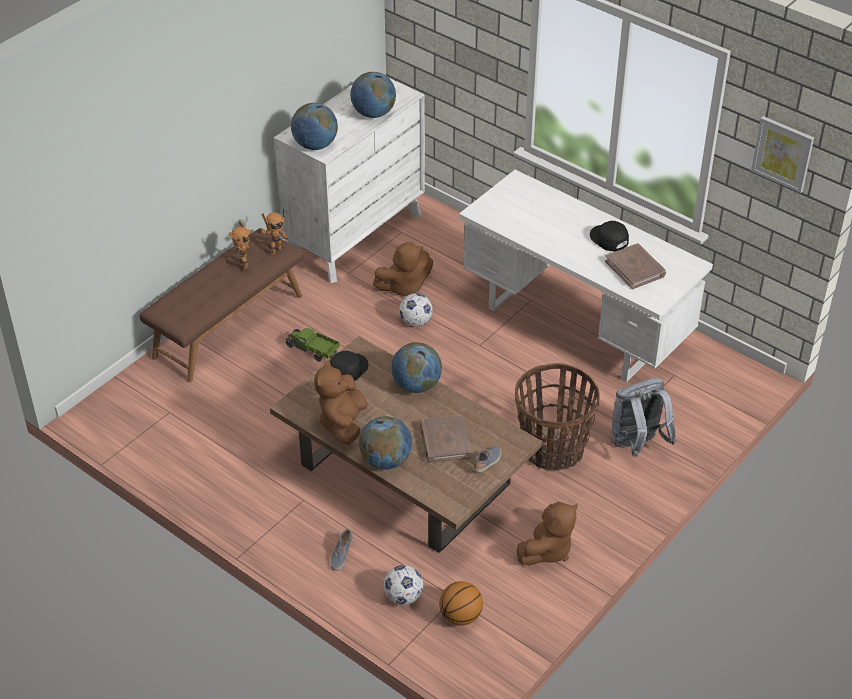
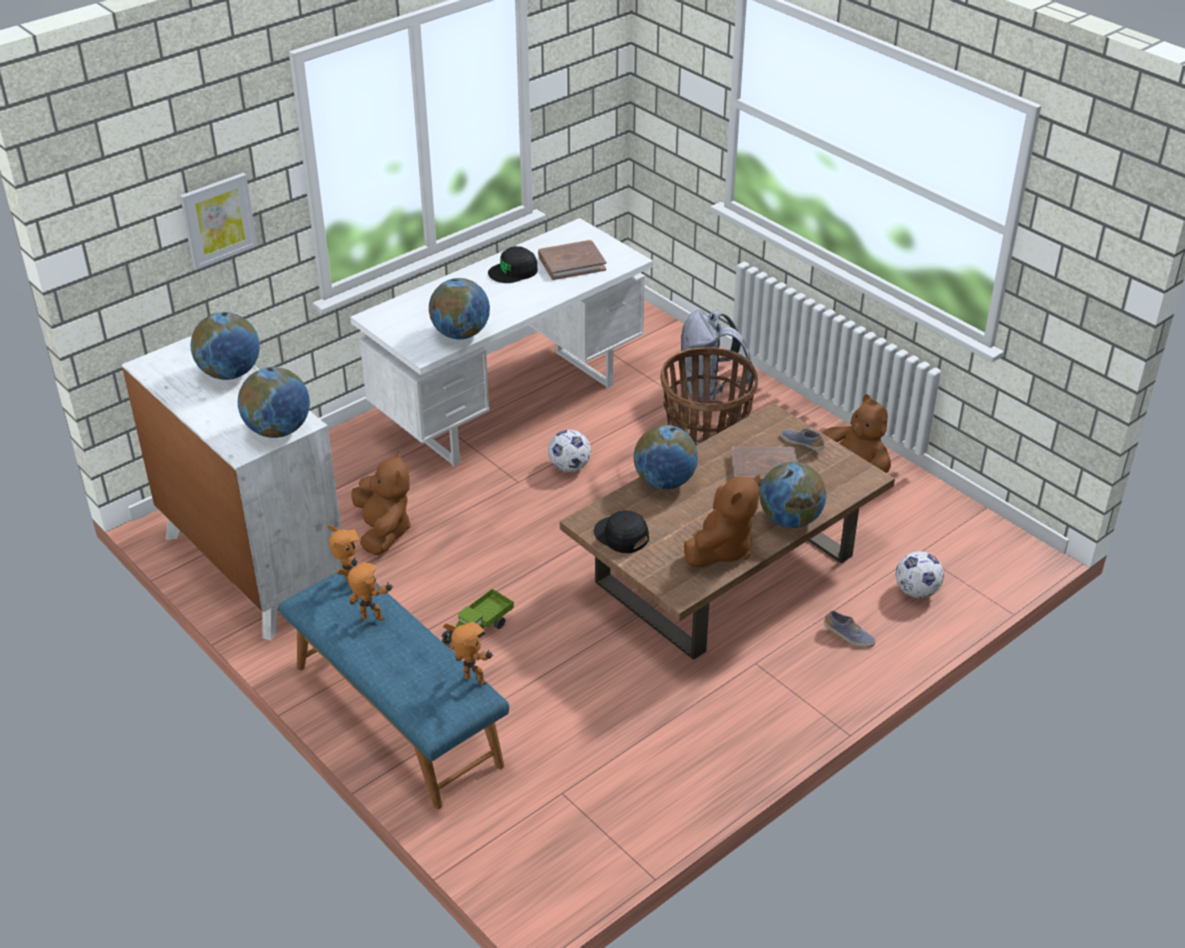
camera: 80 degrees left, 5 degrees down
brown bench [139,228,304,382] -> blue bench [279,565,509,809]
brown plush toy [314,360,368,445] -> brown plush toy turned 75 degrees counterclockwise [684,475,760,567]
football [399,293,433,327] -> football moved to [548,430,591,472]
basketball [439,581,483,626] -> none
picture [751,116,814,193] -> picture moved to [180,173,257,270]
none -> globe [429,278,490,339]
none -> toy robot [443,622,494,685]

